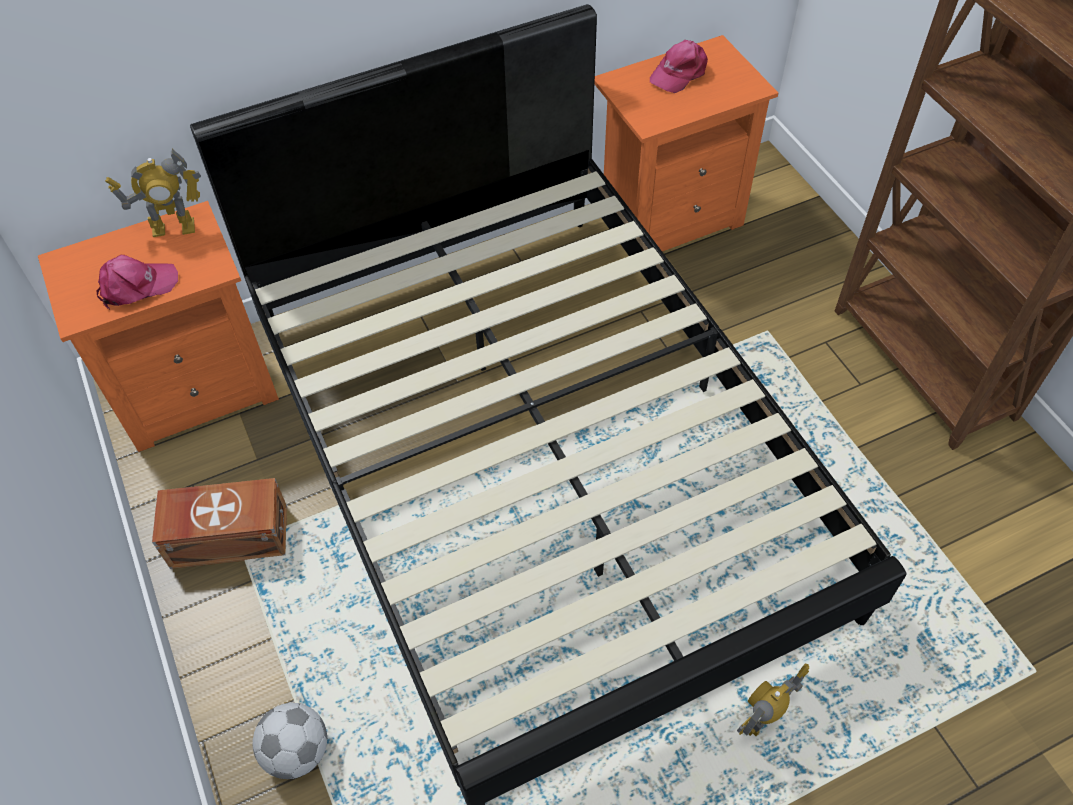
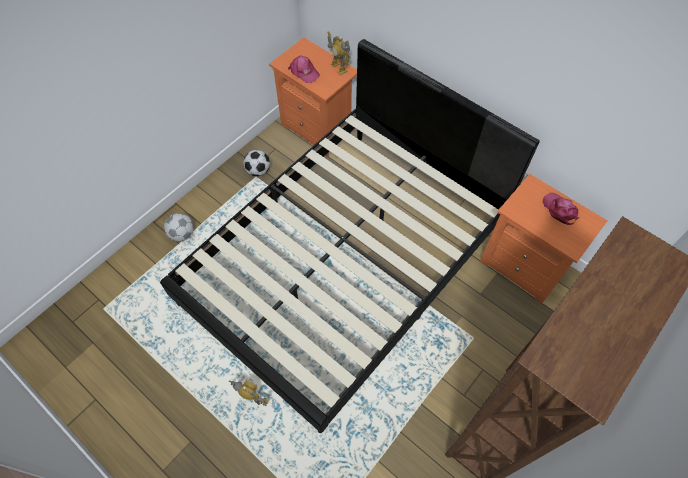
camera: 65 degrees right, 5 degrees up
brown storage box [152,478,287,569] -> football [243,150,270,176]
pink cap [650,40,708,93] -> pink cap turned 45 degrees clockwise [543,193,579,225]

